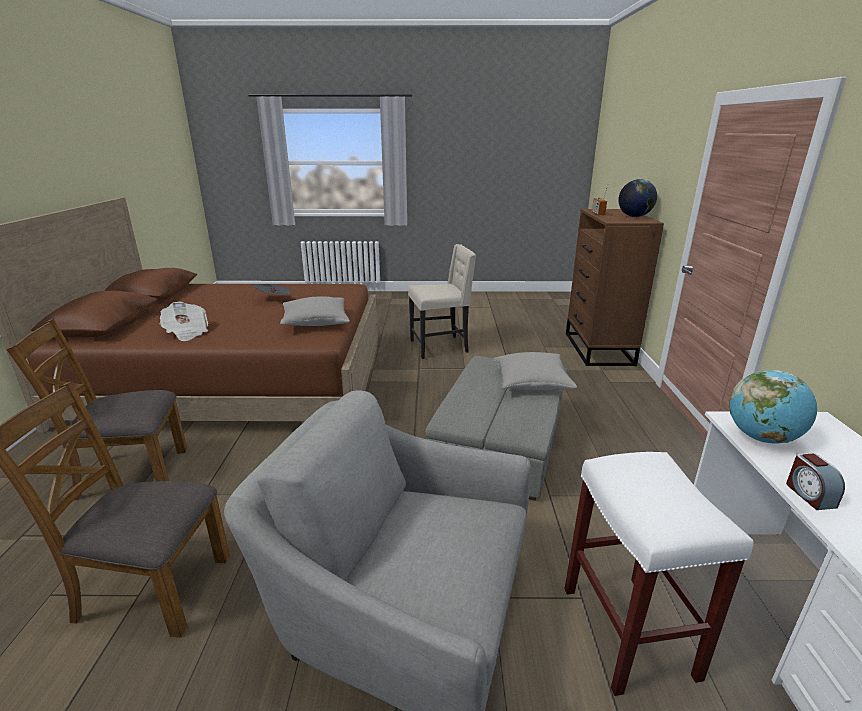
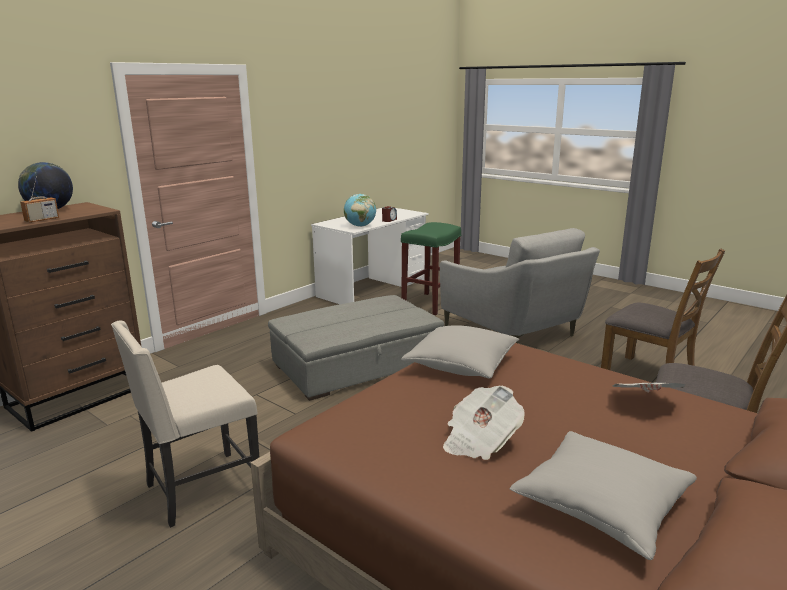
camera: 140 degrees left, 5 degrees down
beige chair [408,244,476,359] -> beige chair turned 60 degrees counterclockwise [111,321,259,528]
grey pillow [493,352,577,390] -> grey pillow moved to [510,431,697,560]
white stool [564,452,754,696] -> green stool [401,222,461,315]

